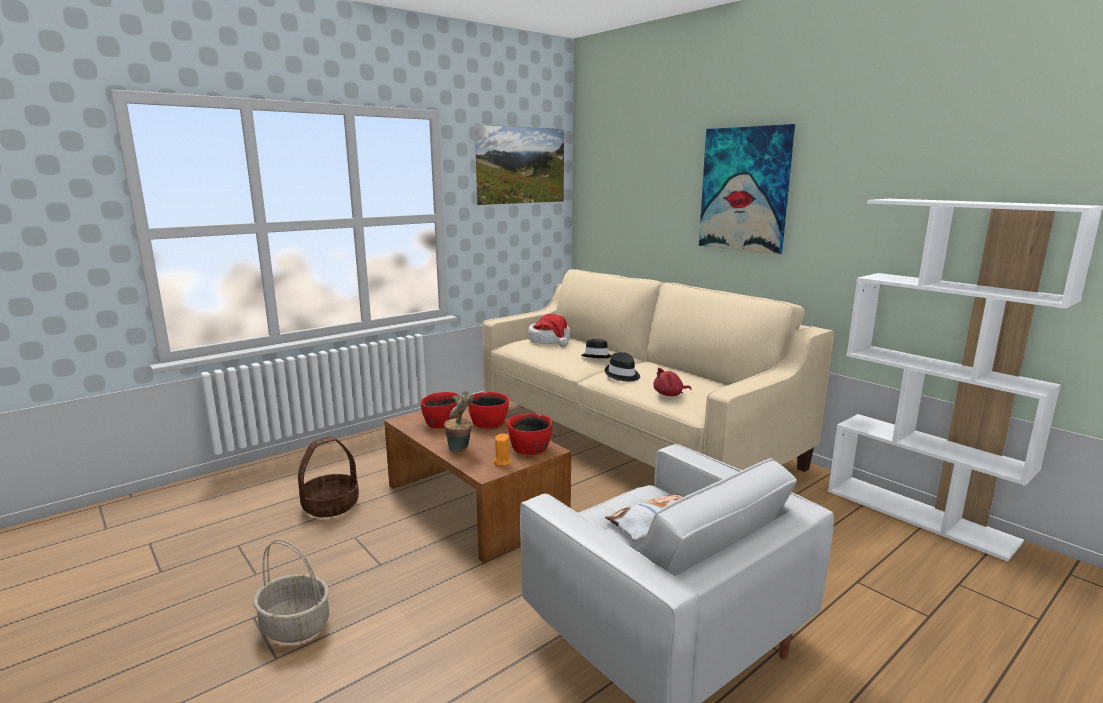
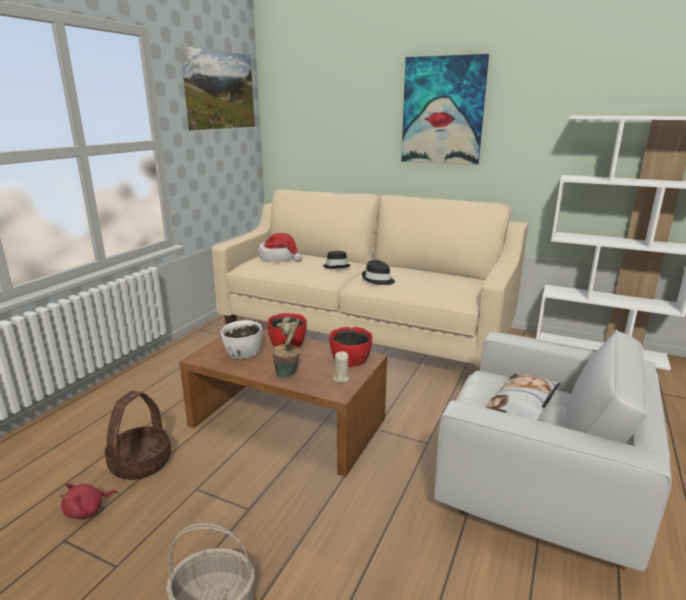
camera: 25 degrees left, 5 degrees up
red bowl [421,392,460,428] -> white bowl [221,320,262,359]
orange candle [493,434,511,466] -> beige candle [333,351,350,383]
red plush toy [653,368,692,396] -> red plush toy moved to [60,483,118,519]

